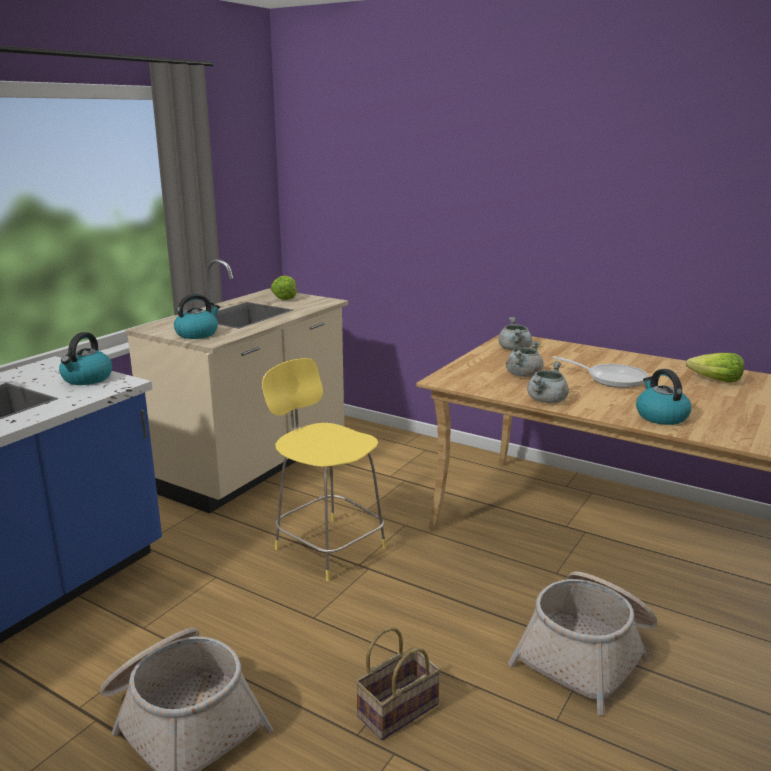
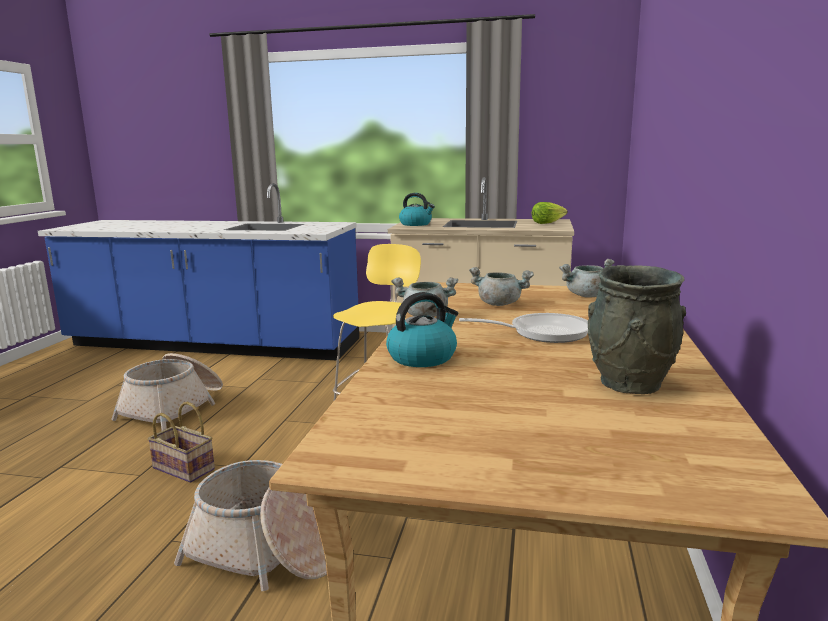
camera: 70 degrees right, 5 degrees down
kettle [59,332,112,385] -> none
frying pan [552,356,649,388] -> frying pan turned 105 degrees counterclockwise [459,313,588,343]
lettuce [686,353,744,383] -> grey vase [588,265,686,394]

